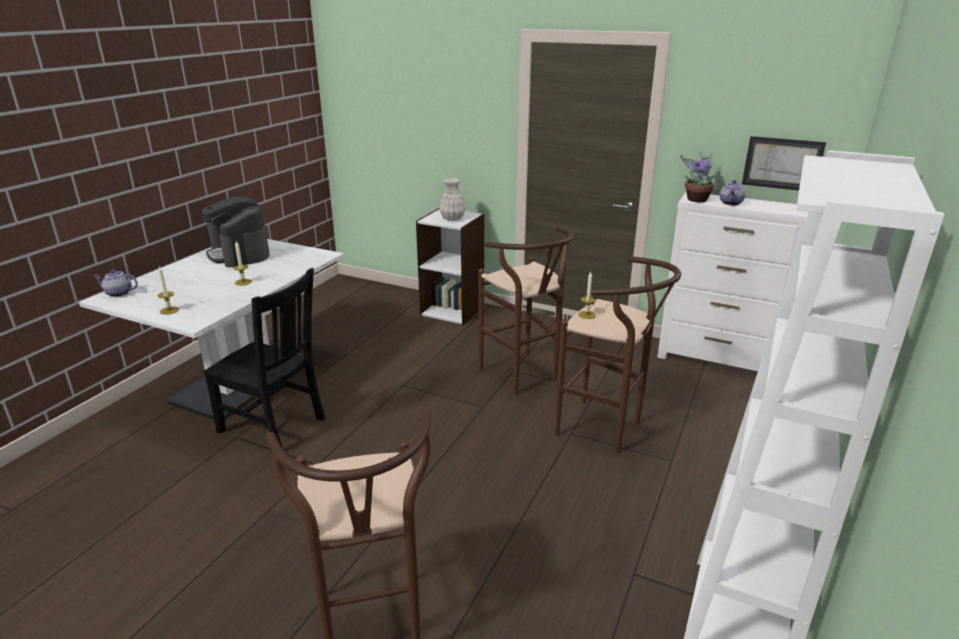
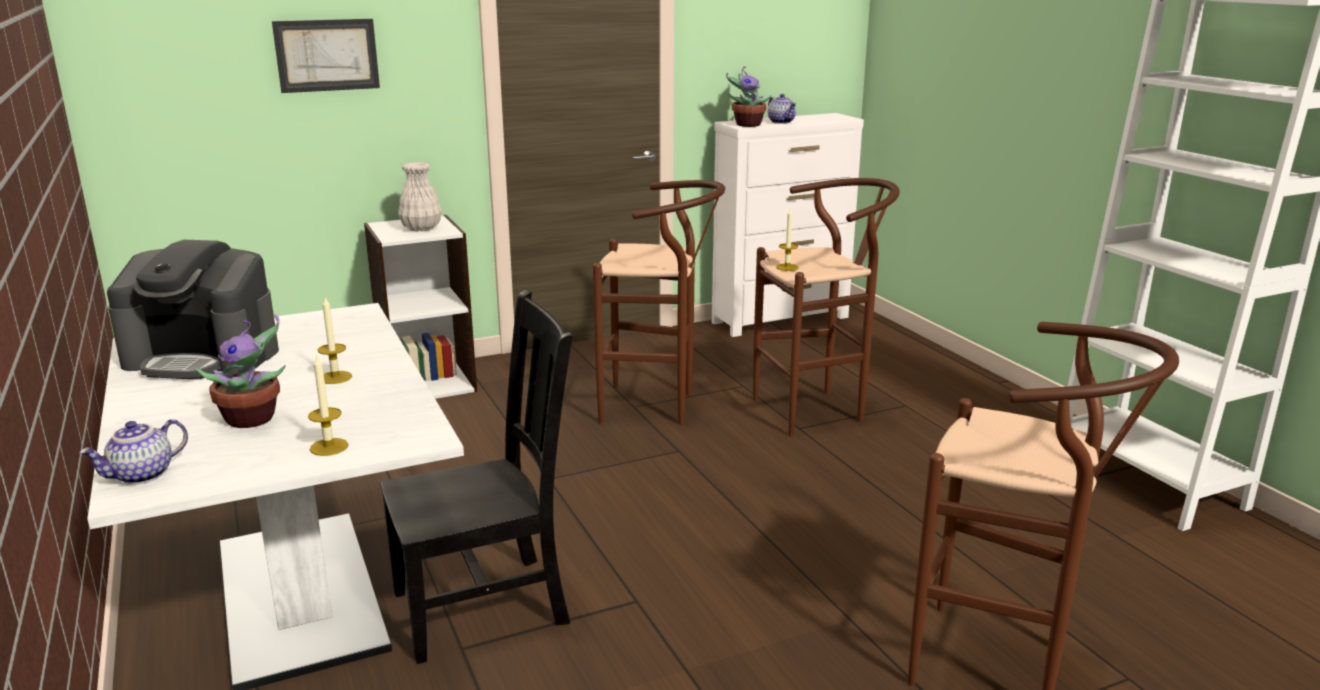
camera: 50 degrees left, 5 degrees down
picture [742,136,826,191] -> picture moved to [272,19,380,93]
none -> potted plant [196,314,286,428]

